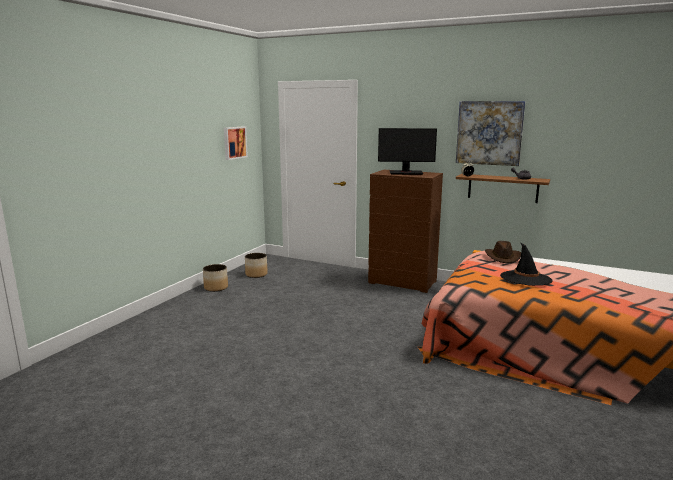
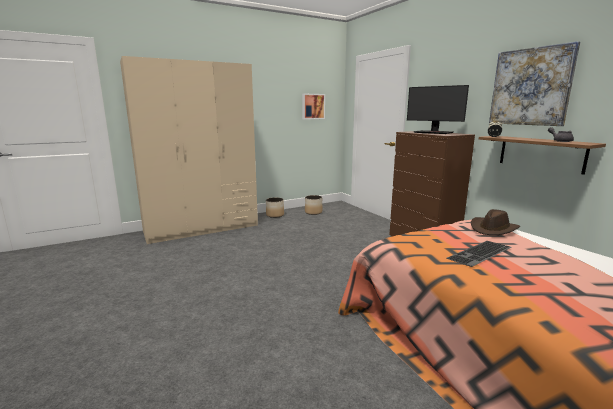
camera: 35 degrees right, 0 degrees up
black hat [500,242,553,286] -> keyboard [447,241,512,267]
none -> beige wardrobe [120,56,258,244]

